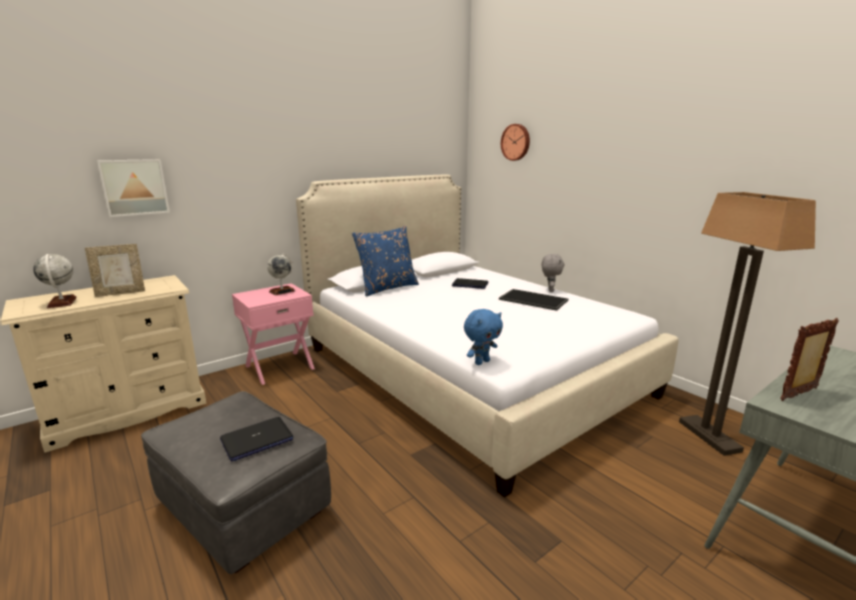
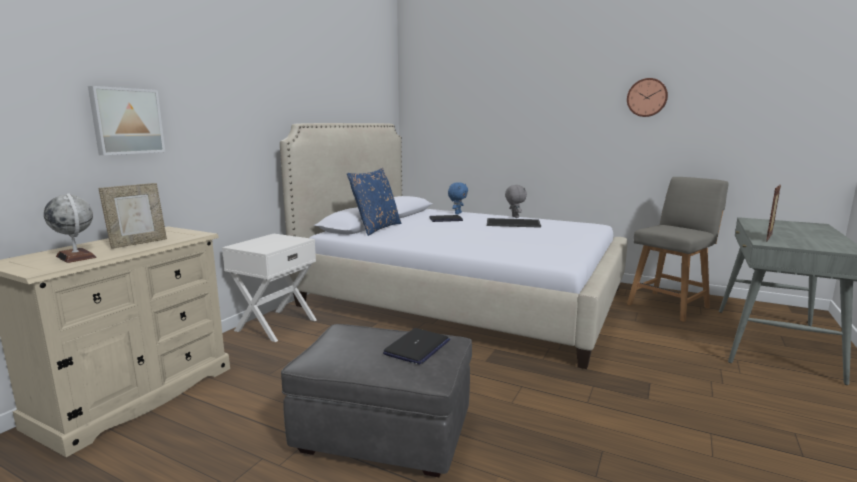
camera: 25 degrees left, 5 degrees down
pink nightstand [232,283,315,385] -> white nightstand [222,234,317,342]
globe [267,253,295,296] -> none
blue plush toy [464,309,503,365] -> blue plush toy moved to [448,182,468,214]
wall clock [501,124,530,161] -> wall clock moved to [627,78,668,117]
floor lamp [679,192,816,456] -> grey chair [627,177,728,322]

